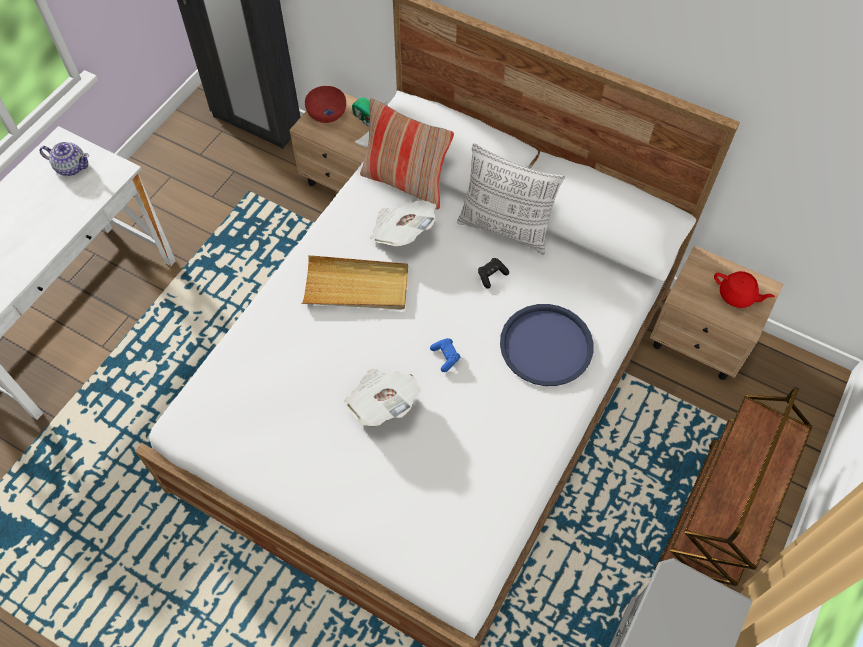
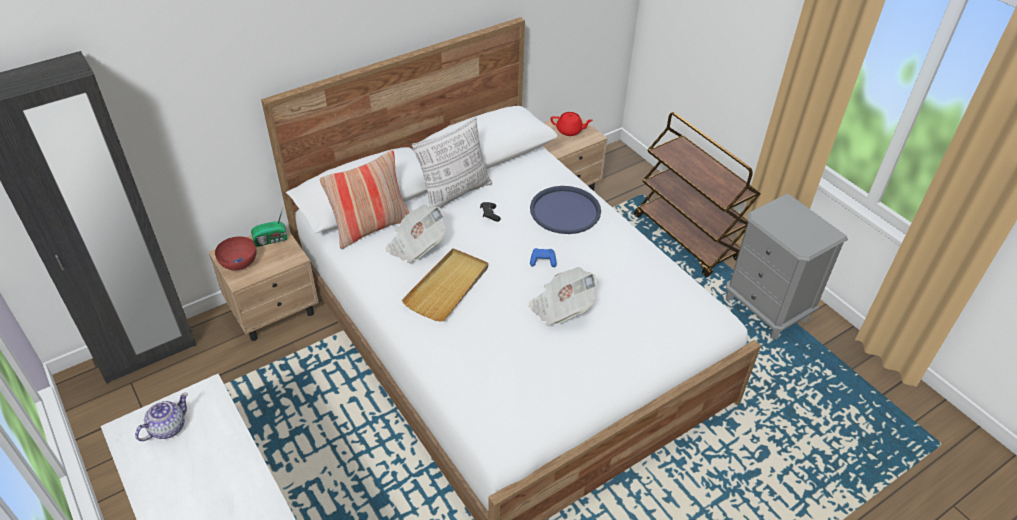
camera: 65 degrees left, 15 degrees down
red teapot [714,271,775,308] -> red teapot turned 45 degrees clockwise [550,112,593,136]

